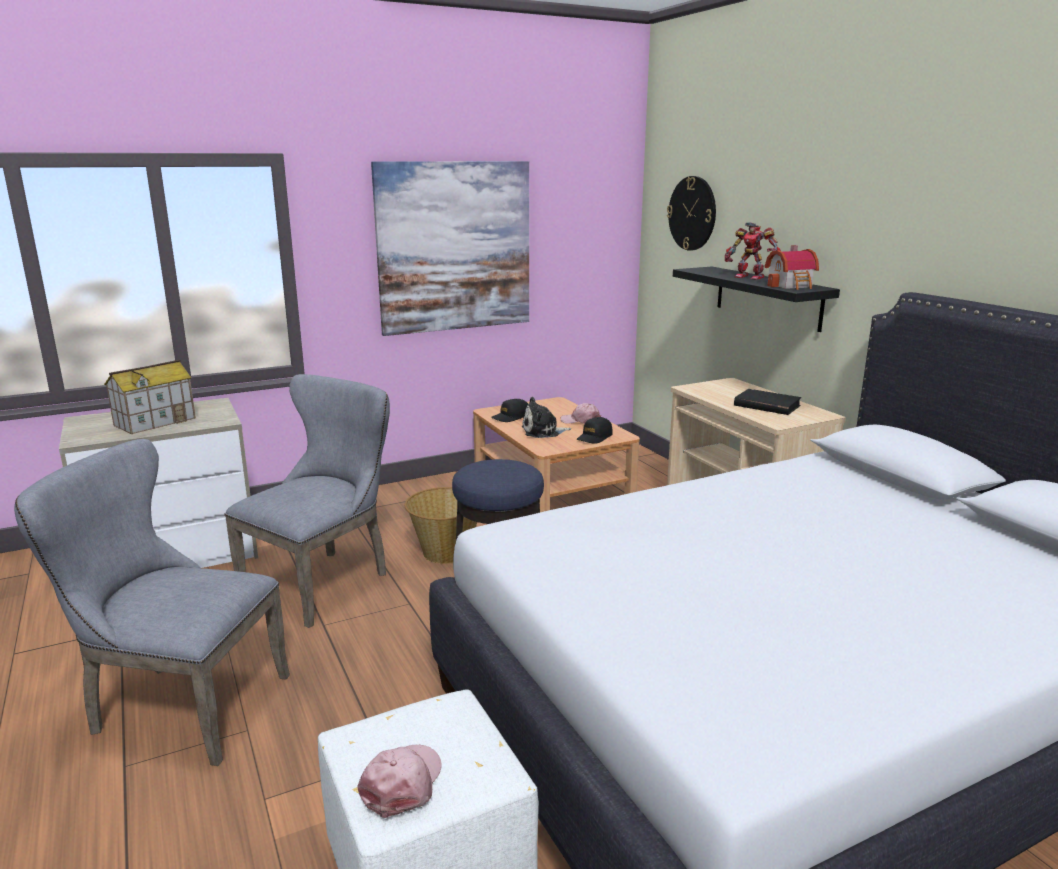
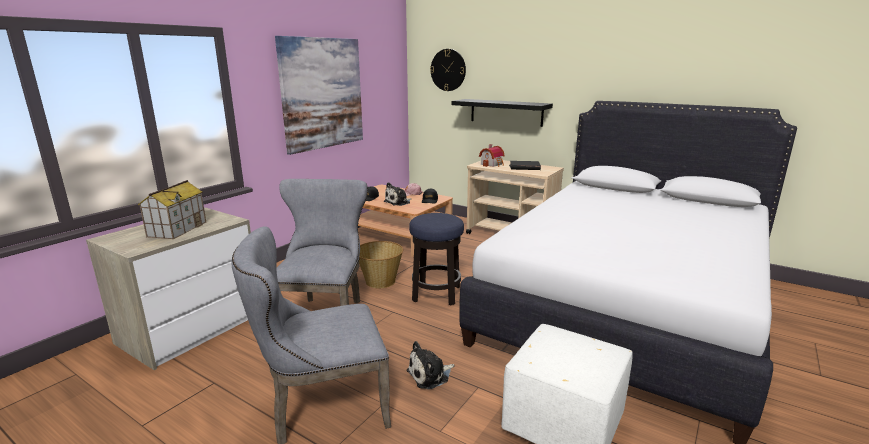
camera: 30 degrees left, 0 degrees up
pink cap [358,744,442,818] -> none
toy robot [725,222,781,280] -> none
toy house [764,245,819,290] -> toy house moved to [479,144,505,167]
none -> plush toy [406,341,454,389]

